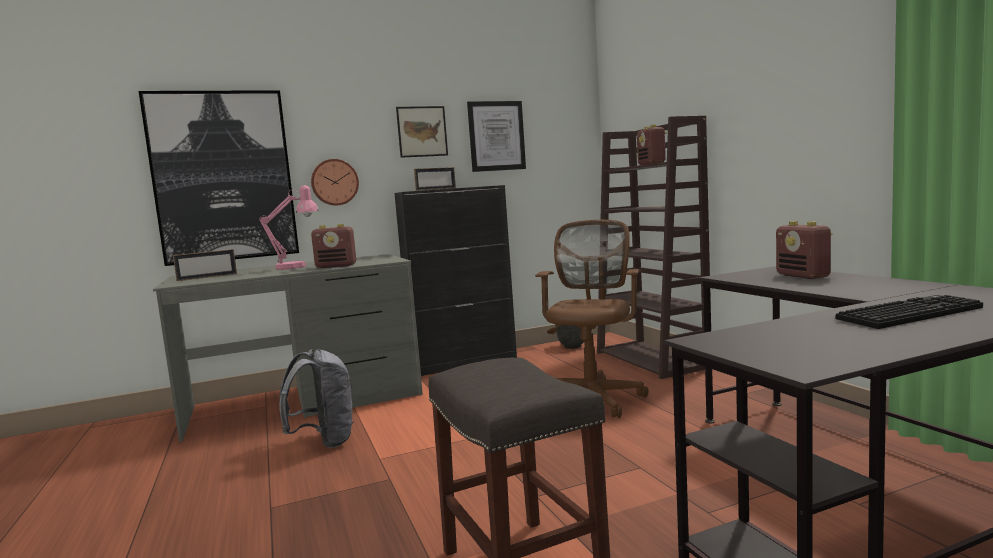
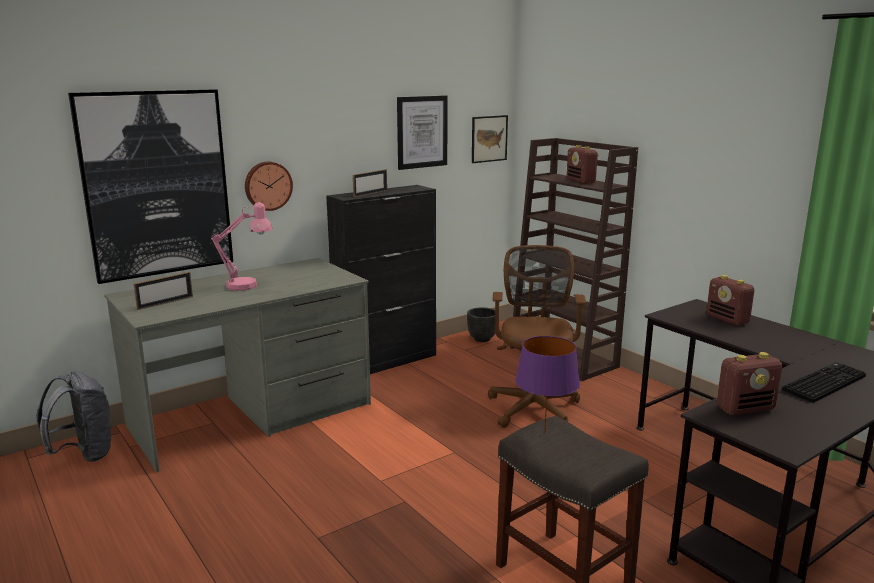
camera: 15 degrees left, 10 degrees up
grey backpack [279,349,354,448] -> grey backpack moved to [36,372,113,462]
radio [311,224,356,268] -> radio moved to [717,352,782,415]
picture [396,106,448,158] -> picture moved to [472,115,508,163]
none -> purple table lamp [515,336,580,434]

